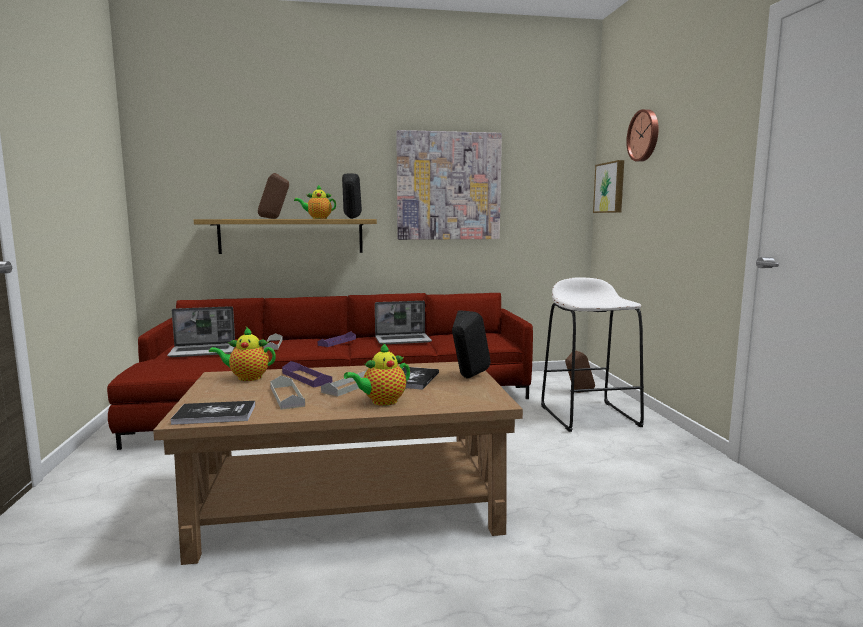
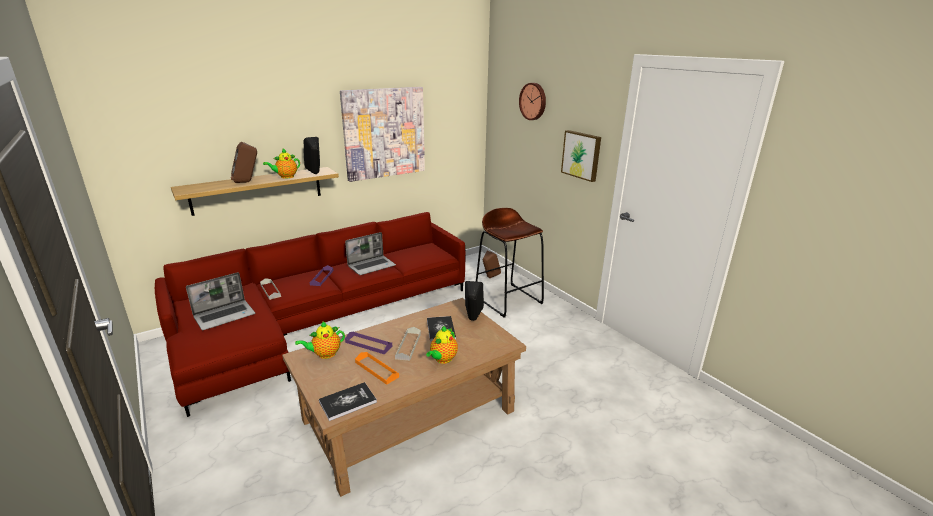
camera: 25 degrees left, 15 degrees up
grey tray [270,376,305,410] -> orange tray [355,352,399,385]
white stool [541,277,644,432] -> brown stool [476,208,544,318]
picture [593,160,624,213] -> picture moved to [561,130,601,182]

